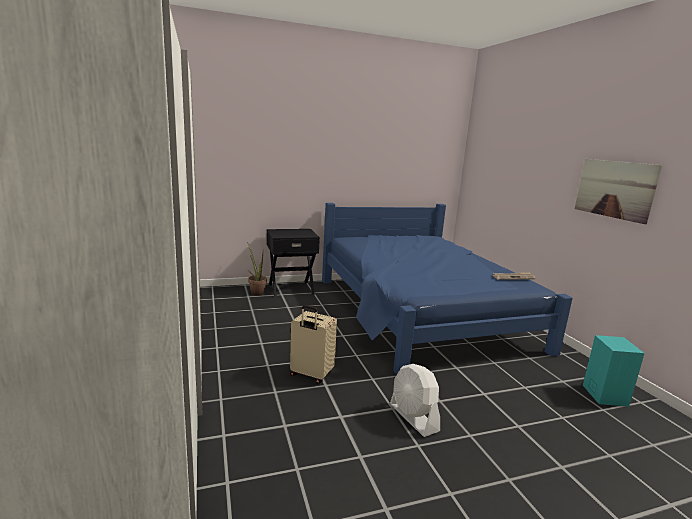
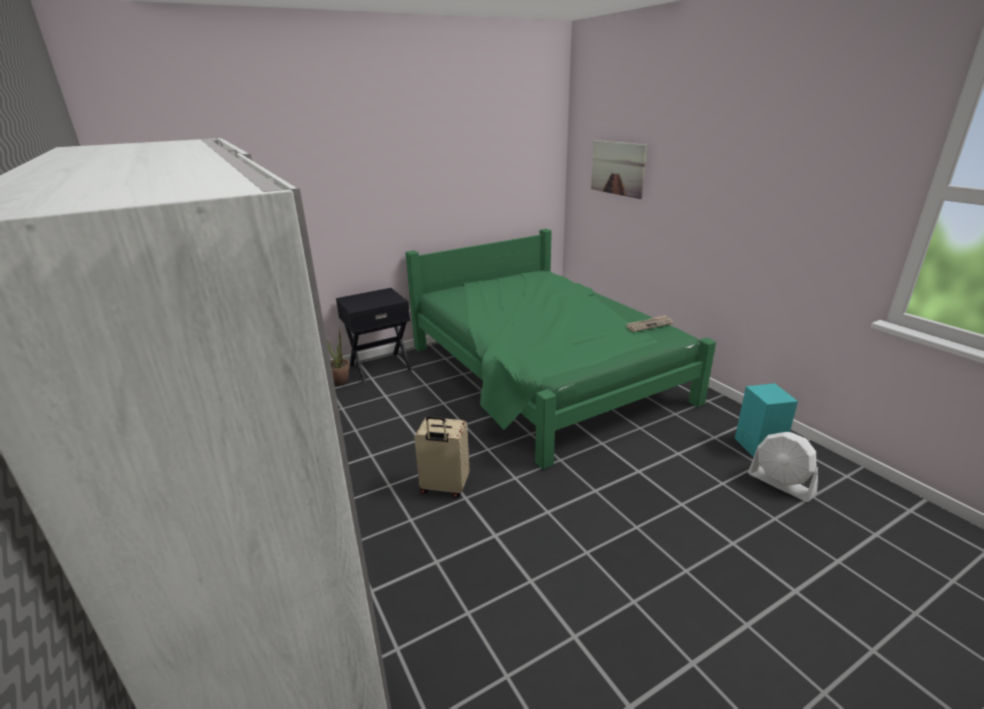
camera: 10 degrees left, 10 degrees up
blue bed [322,203,572,375] -> green bed [405,229,716,469]
white fan [390,364,440,437] -> white fan moved to [748,432,818,502]
picture [575,159,662,224] -> picture moved to [591,140,647,199]

